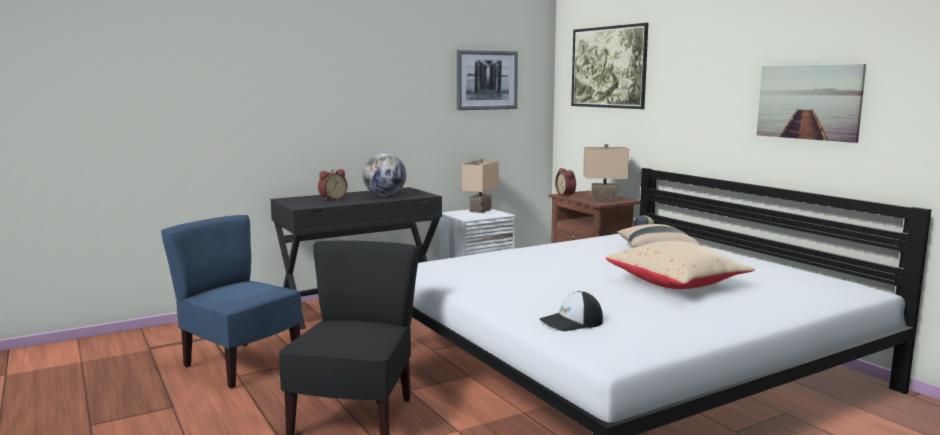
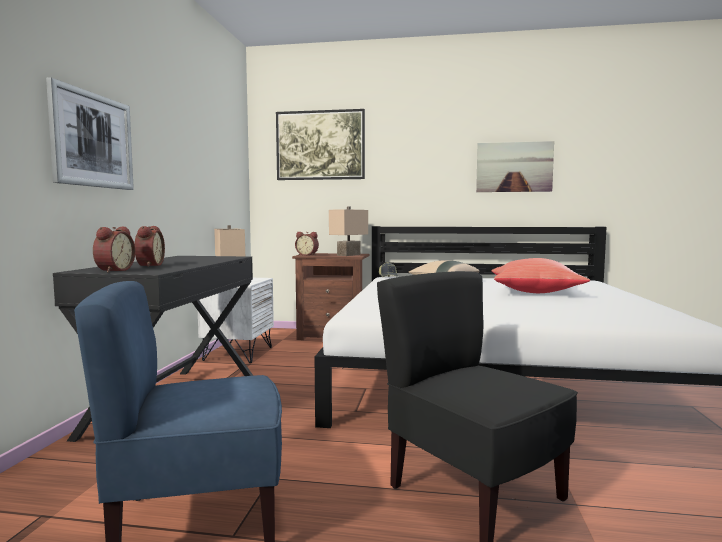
camera: 50 degrees left, 5 degrees down
globe [363,153,406,196] -> none
picture [457,50,518,110] -> picture moved to [46,77,134,190]
cap [540,291,603,331] -> none
beige pillow [606,241,755,289] -> red pillow [491,258,590,293]
none -> alarm clock [93,226,135,273]

